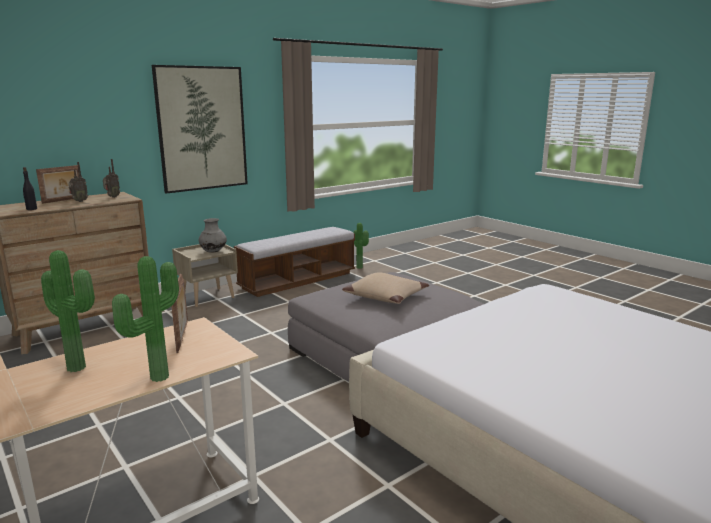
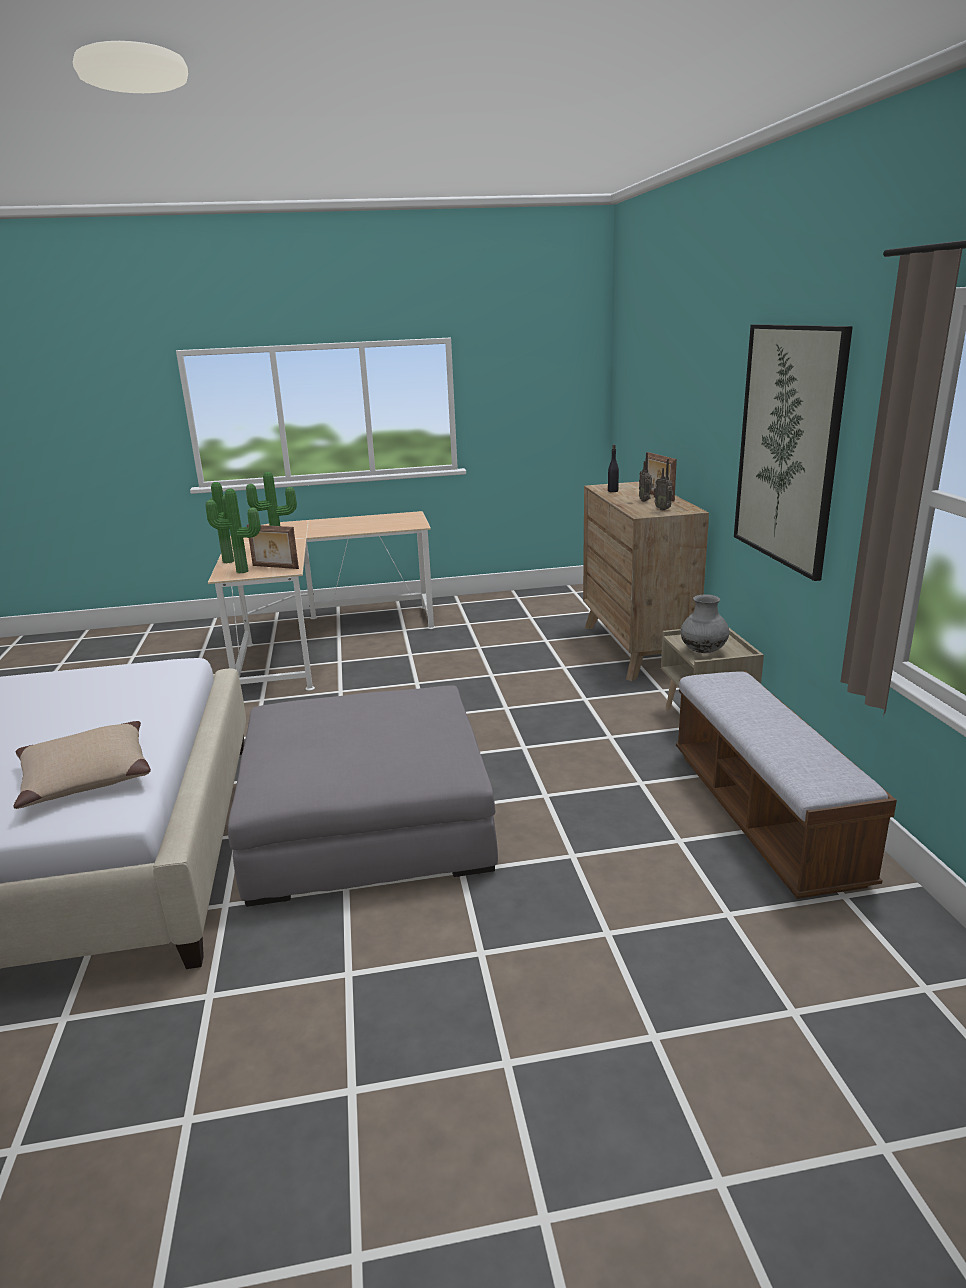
camera: 120 degrees right, 5 degrees up
beige pillow [342,273,429,304] -> beige pillow moved to [13,721,151,809]
potted plant [353,223,369,269] -> potted plant moved to [205,489,261,574]

